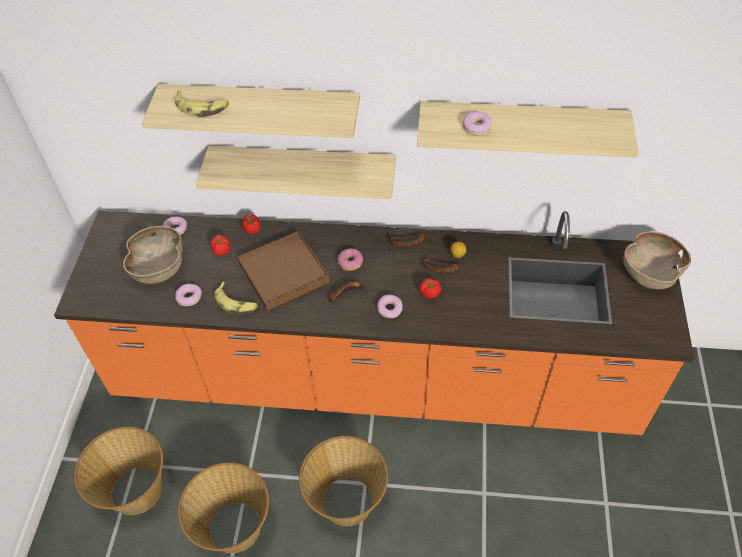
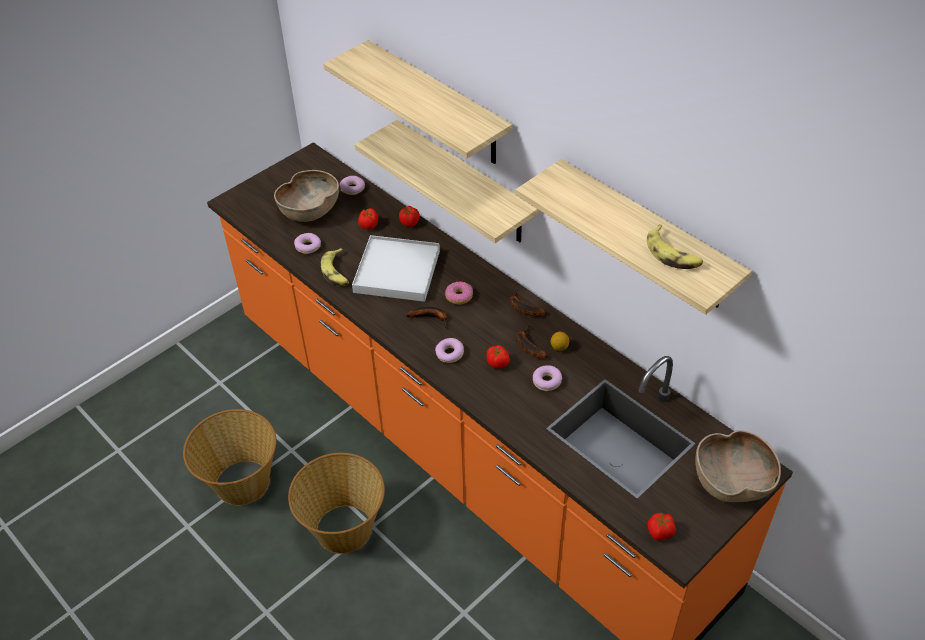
camera: 40 degrees right, 5 degrees down
basket [74,427,163,515] -> none
banana [175,91,229,117] -> banana moved to [647,224,703,269]
brown tray [237,231,330,311] -> white tray [352,235,440,302]
donut [462,112,492,136] -> donut moved to [533,365,562,391]
none -> tomato [648,513,676,540]

